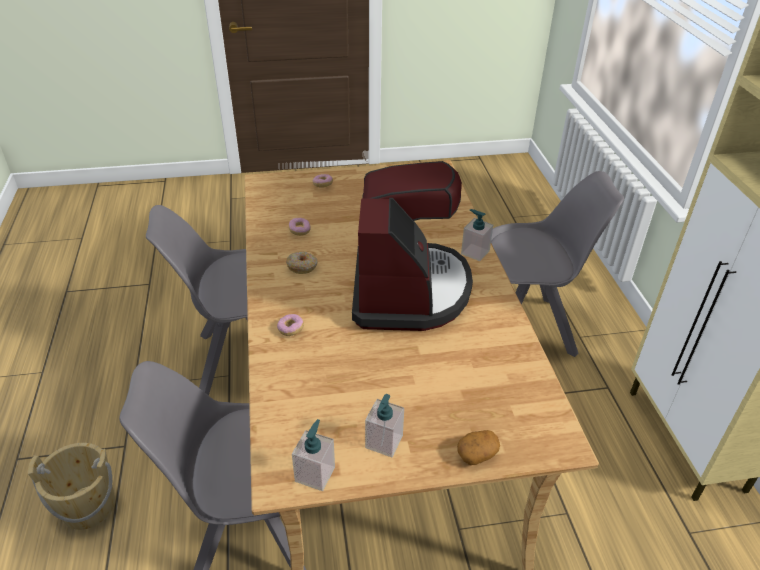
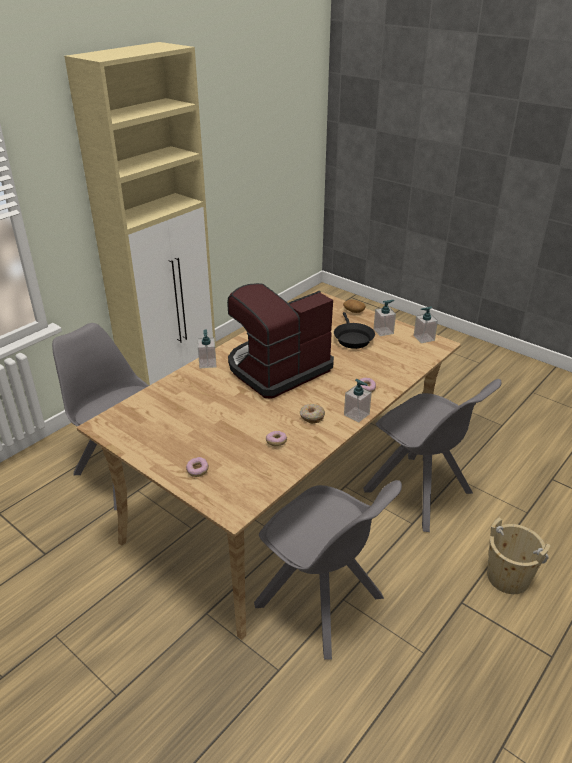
camera: 130 degrees left, 5 degrees down
none -> black frying pan [334,312,375,349]
none -> soap dispenser [344,379,372,423]

